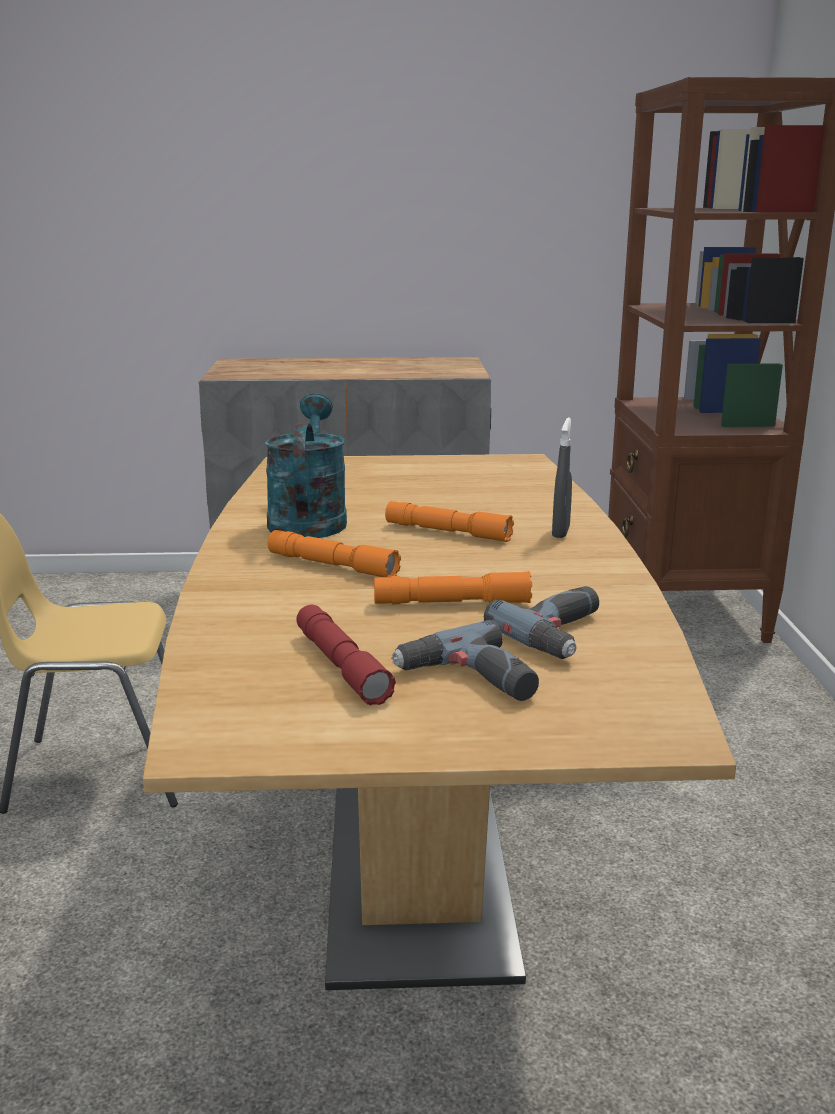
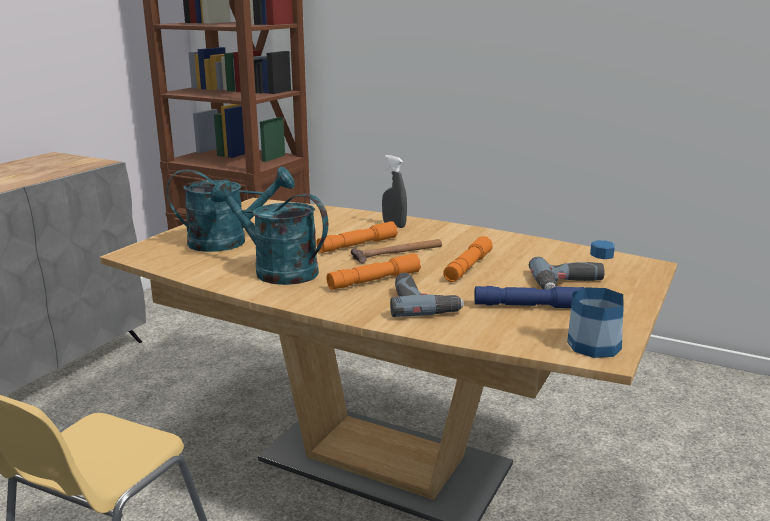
camera: 60 degrees left, 0 degrees up
red flashlight [296,605,396,705] -> blue flashlight [474,286,584,308]
power drill [484,586,599,659] -> power drill moved to [390,273,465,317]
none -> turquoise watering can [166,166,295,252]
none -> hammer [351,239,442,264]
none -> bottle [567,240,624,358]

